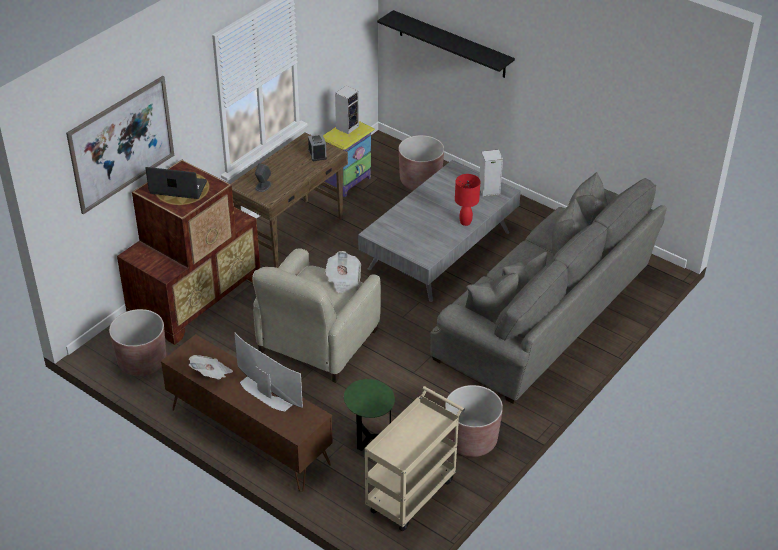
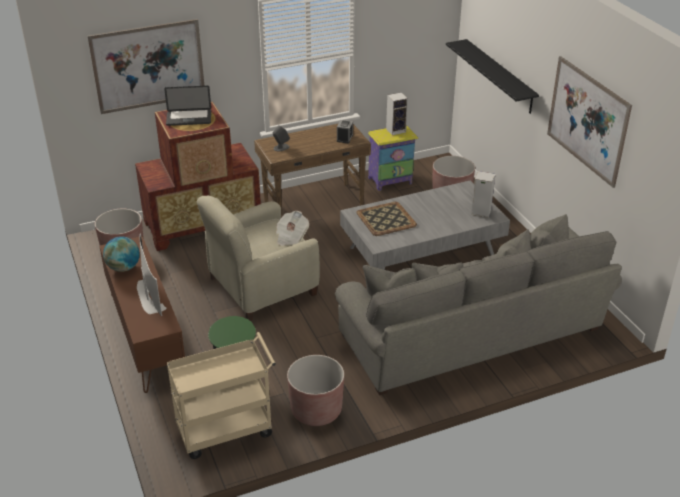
camera: 30 degrees right, 5 degrees down
laptop [145,167,207,199] -> laptop turned 135 degrees clockwise [164,86,211,126]
newspaper [189,355,233,379] -> globe [103,236,140,272]
red table lamp [455,174,480,226] -> none
none -> tray [356,202,417,236]
none -> picture [547,56,632,188]

